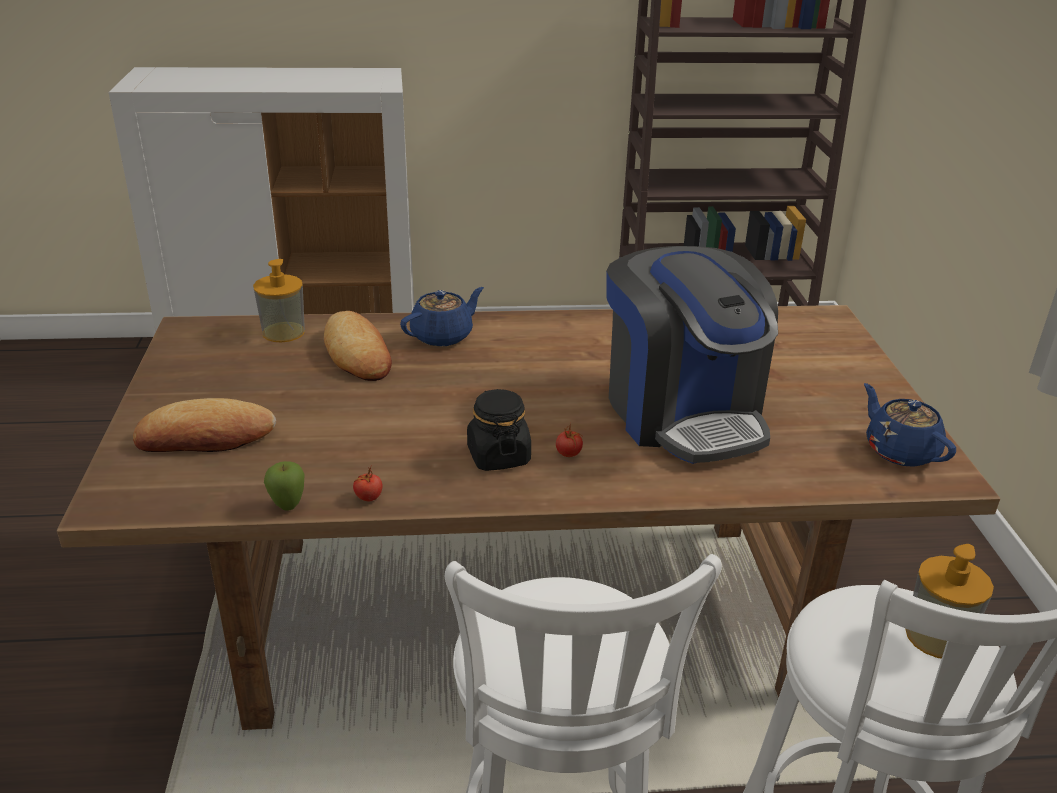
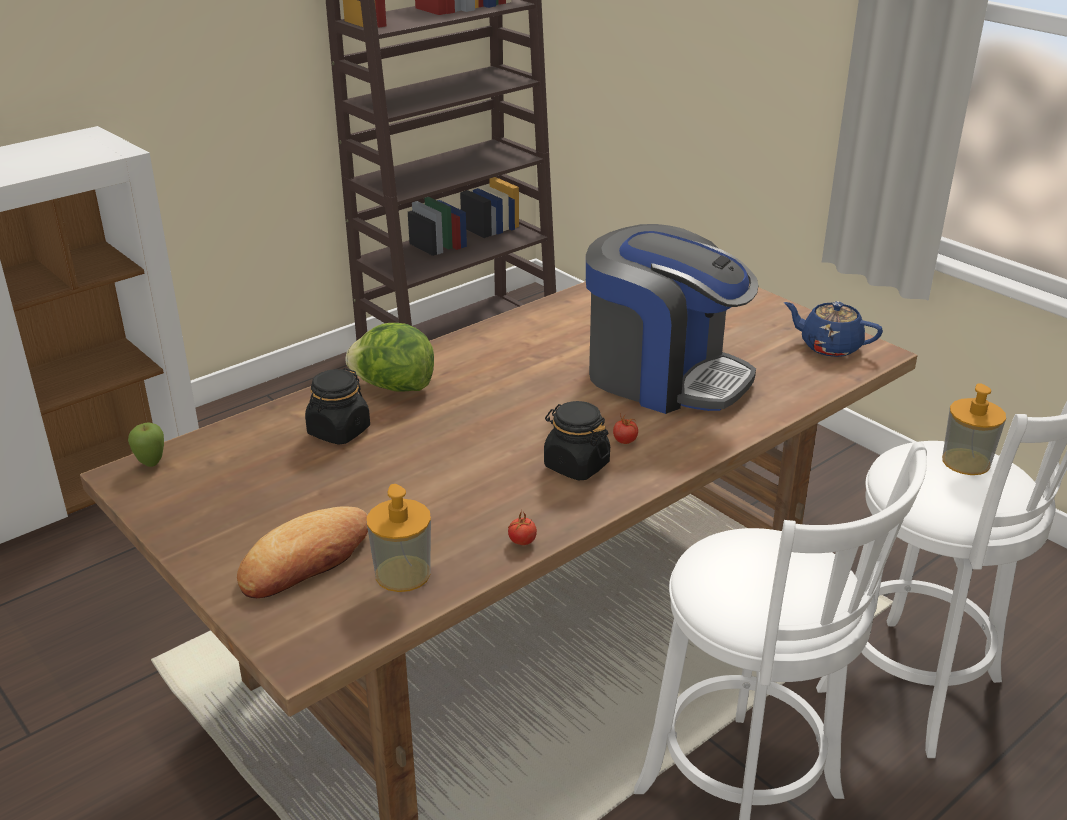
camera: 35 degrees left, 0 degrees up
soap dispenser [253,259,305,342] -> soap dispenser moved to [367,484,431,592]
apple [264,461,305,511] -> apple moved to [128,422,164,467]
bread [324,311,392,381] -> black jar [305,368,370,445]
blue teapot [400,287,484,347] -> lettuce [346,323,434,392]

